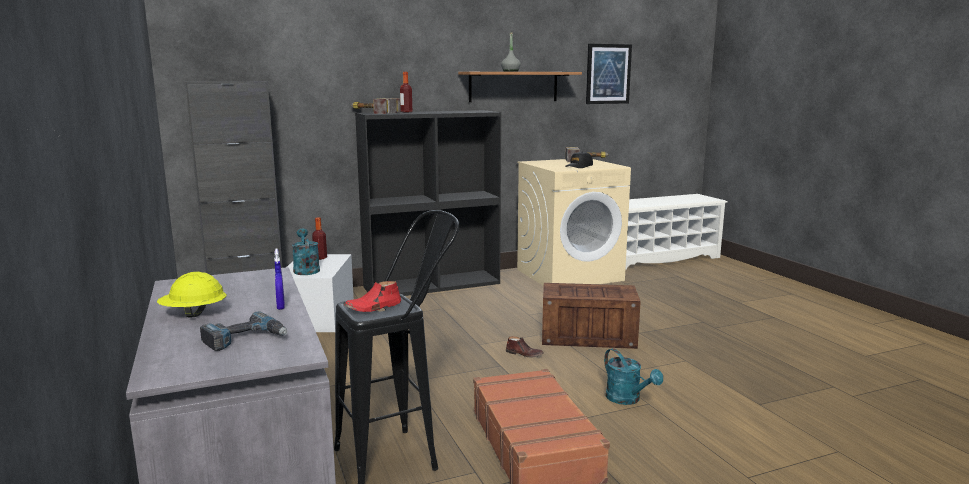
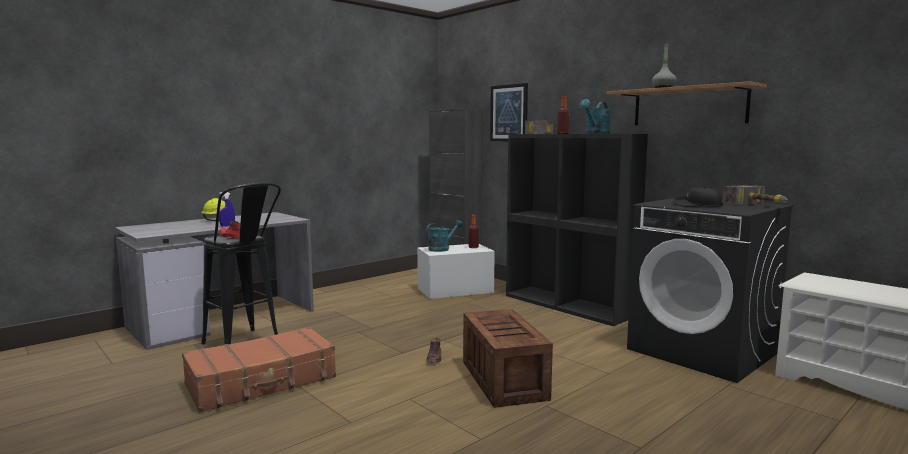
camera: 70 degrees right, 5 degrees down
power drill [200,311,287,351] -> none
beige washing machine [517,159,631,286] -> black washing machine [627,196,793,383]
picture [586,44,632,104] -> picture moved to [490,83,528,141]
turquoise watering can [604,348,663,405] -> turquoise watering can moved to [580,99,611,134]

